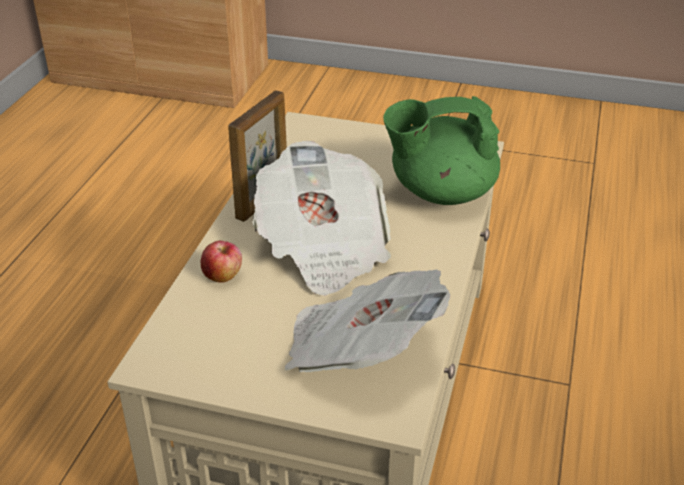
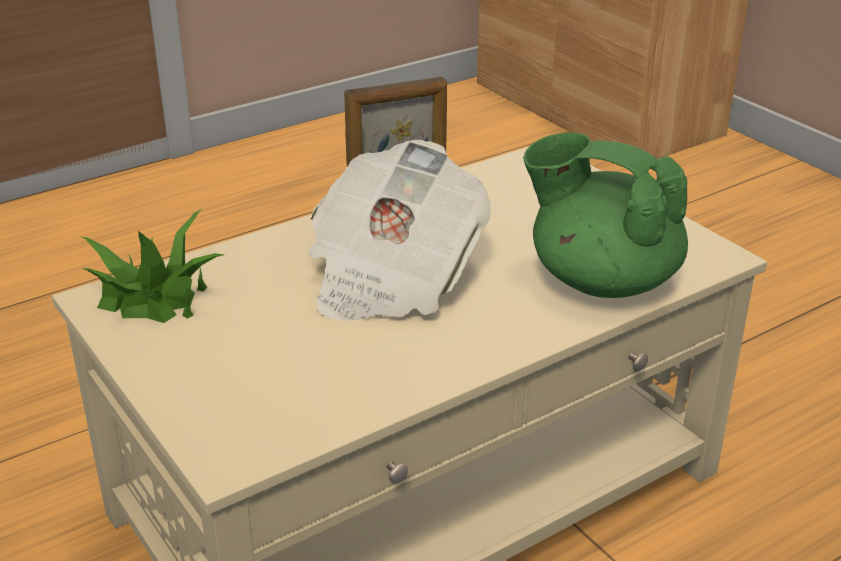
camera: 40 degrees right, 5 degrees down
apple [201,241,242,283] -> none
newspaper [285,270,450,372] -> none
none -> potted plant [82,209,226,323]

